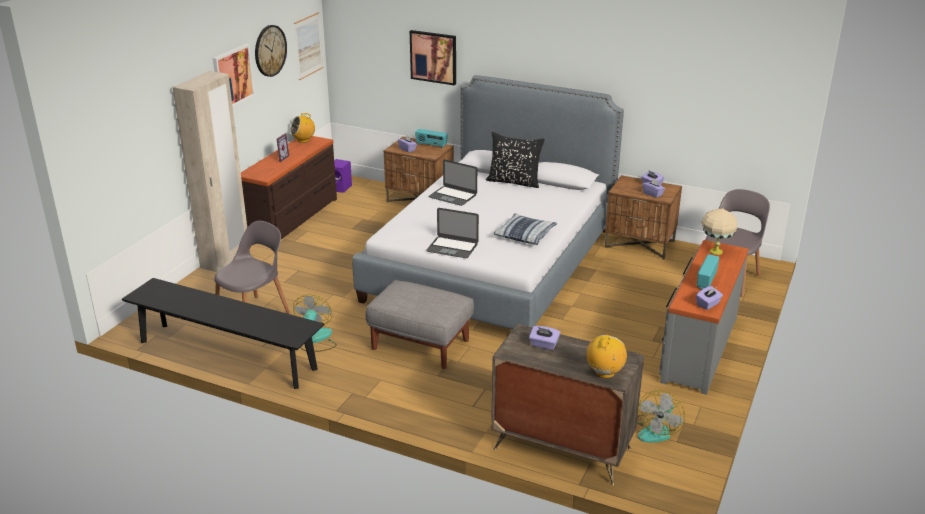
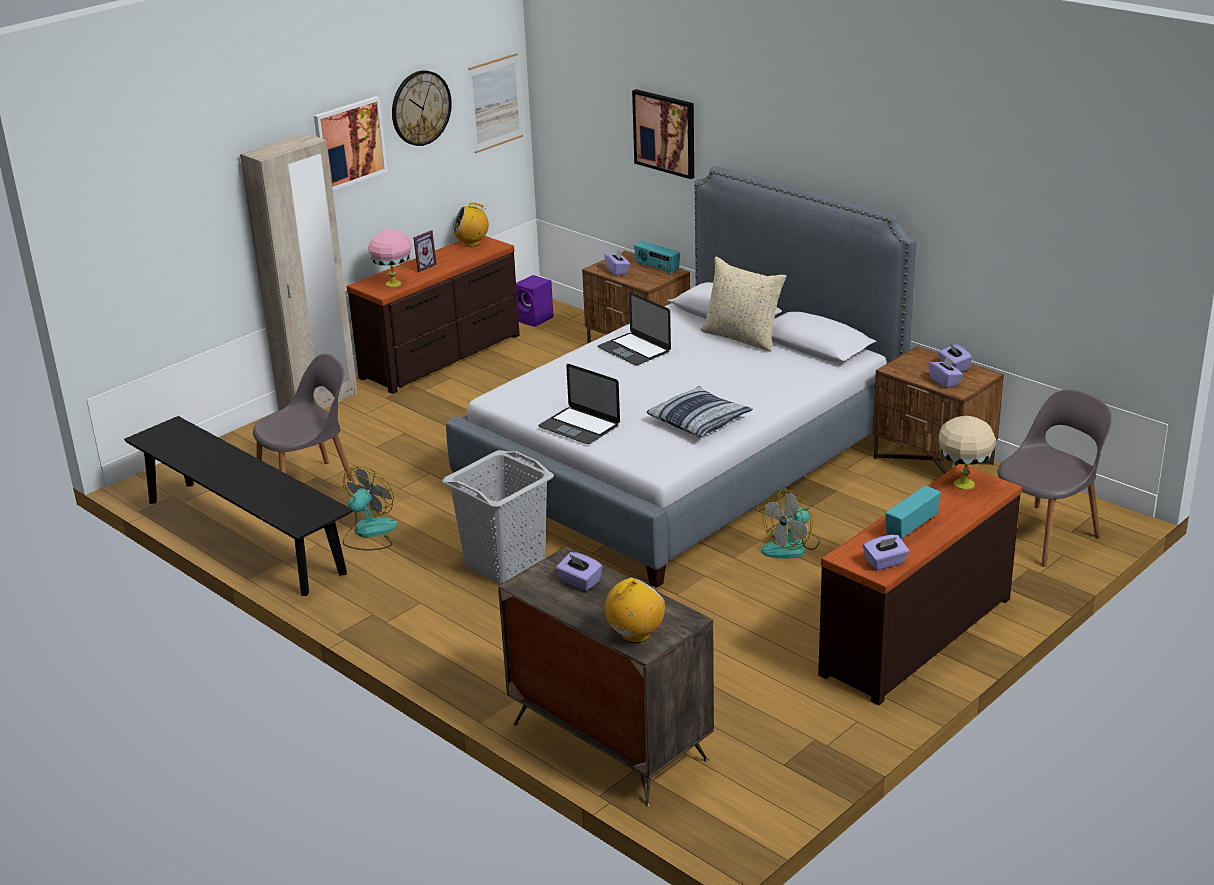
camera: 20 degrees right, 0 degrees up
grey ottoman [366,280,474,369] -> grey laundry basket [442,450,554,584]
black pillow [486,132,545,188] -> beige pillow [700,257,787,352]
fan [637,390,685,443] -> fan moved to [761,489,820,559]
grey dresser [659,240,749,395] -> brown dresser [818,464,1022,705]
none -> pink table lamp [368,228,412,287]

